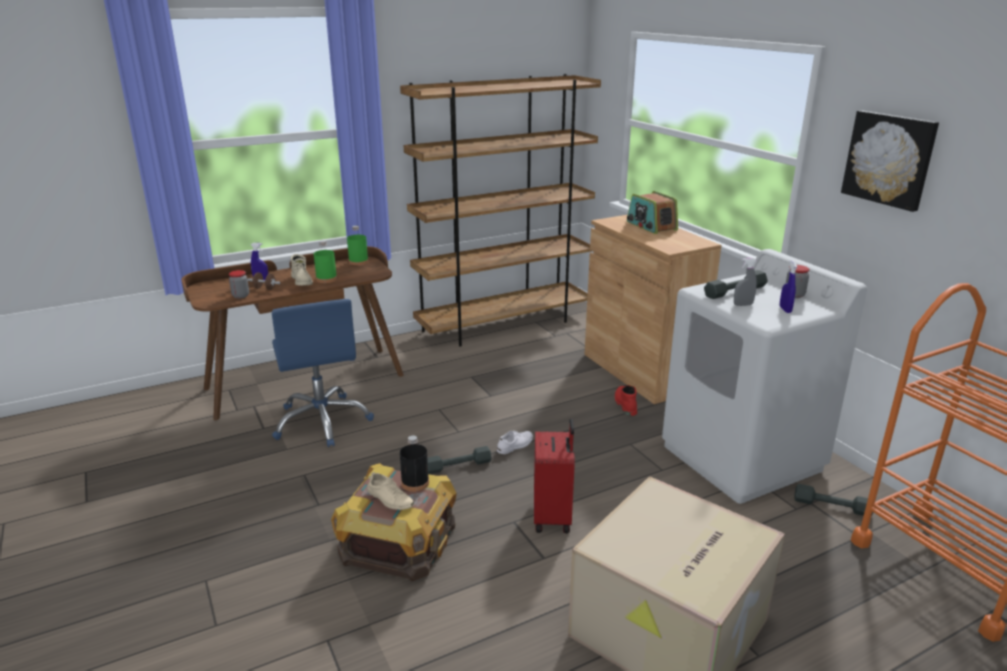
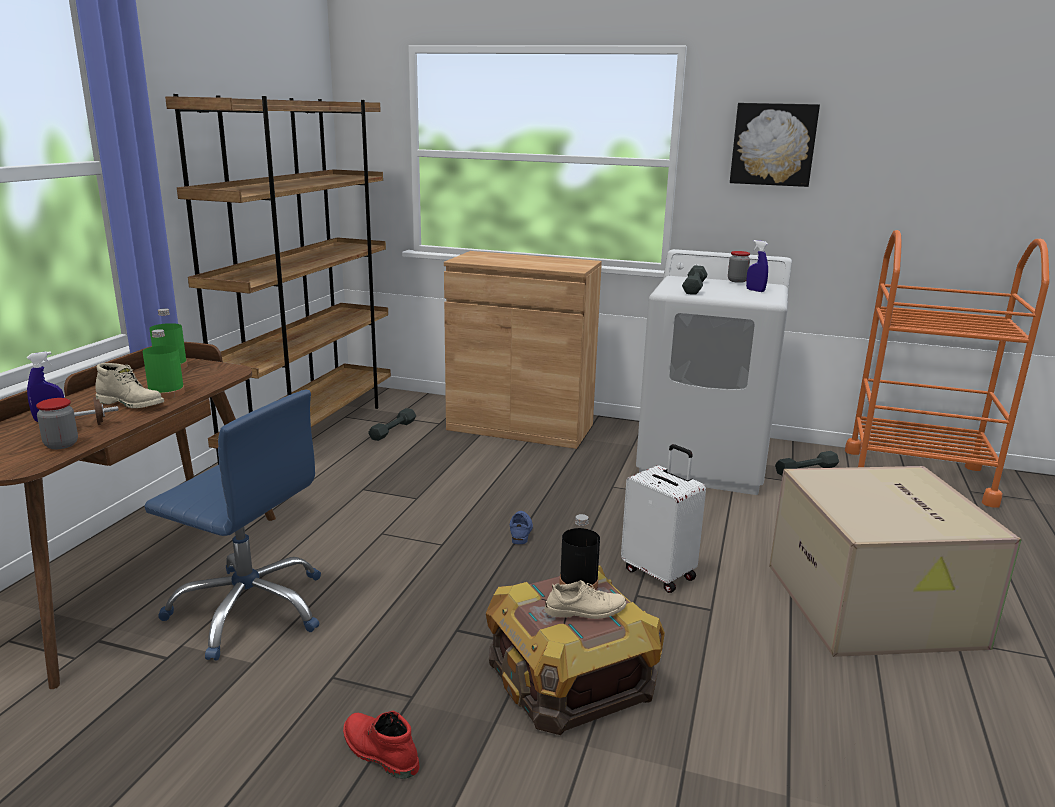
camera: 45 degrees left, 5 degrees down
grey dumbbell [427,446,492,474] -> grey dumbbell moved to [368,408,416,441]
white shoe [497,431,533,454] -> blue shoe [510,511,533,544]
red suitcase [534,419,575,533] -> white suitcase [621,444,706,593]
red boot [615,385,637,416] -> red boot moved to [343,711,419,779]
radio [627,191,678,234] -> none
grey spray bottle [734,258,757,306] -> none

